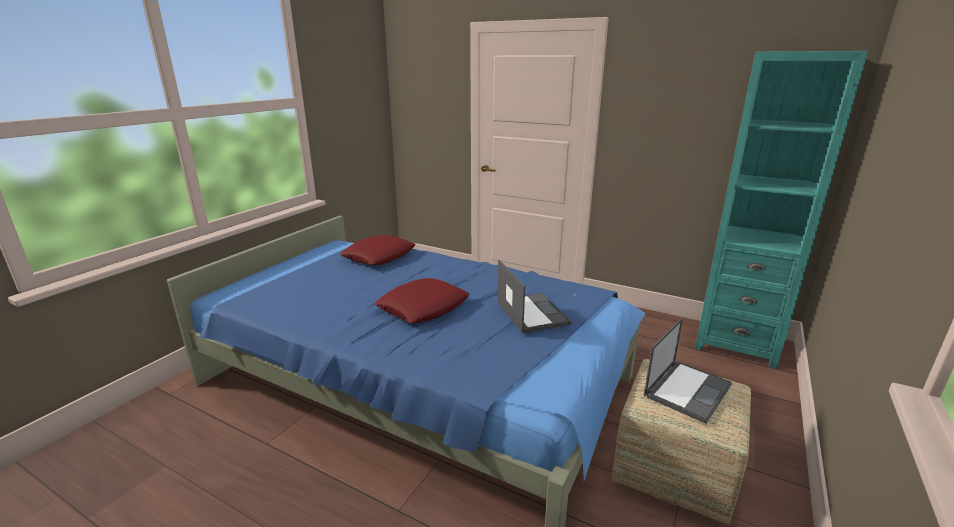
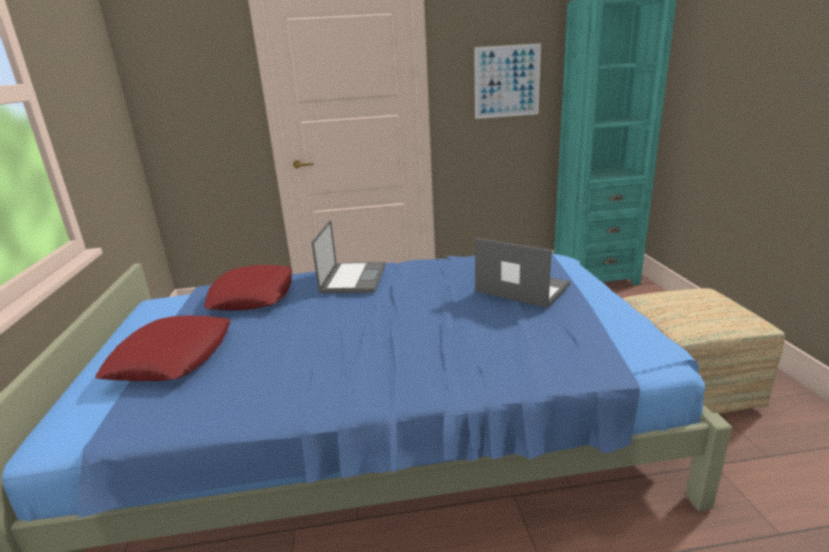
camera: 35 degrees left, 0 degrees up
red pillow [374,278,469,323] -> red pillow moved to [95,316,231,381]
laptop [644,318,732,424] -> laptop moved to [311,220,386,293]
none -> picture [474,43,541,119]

